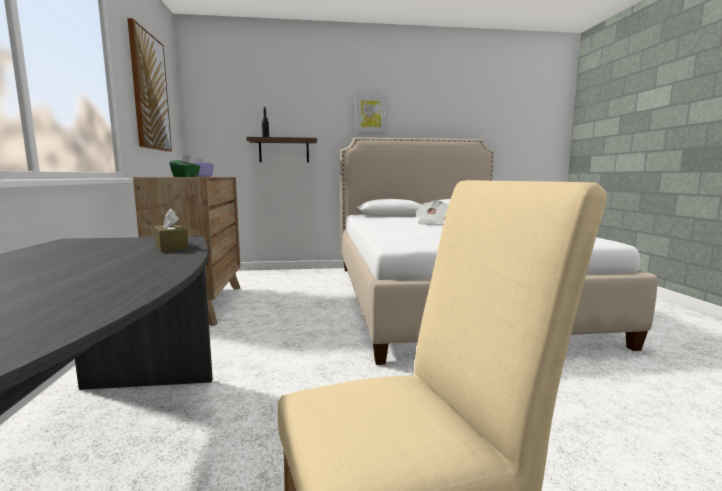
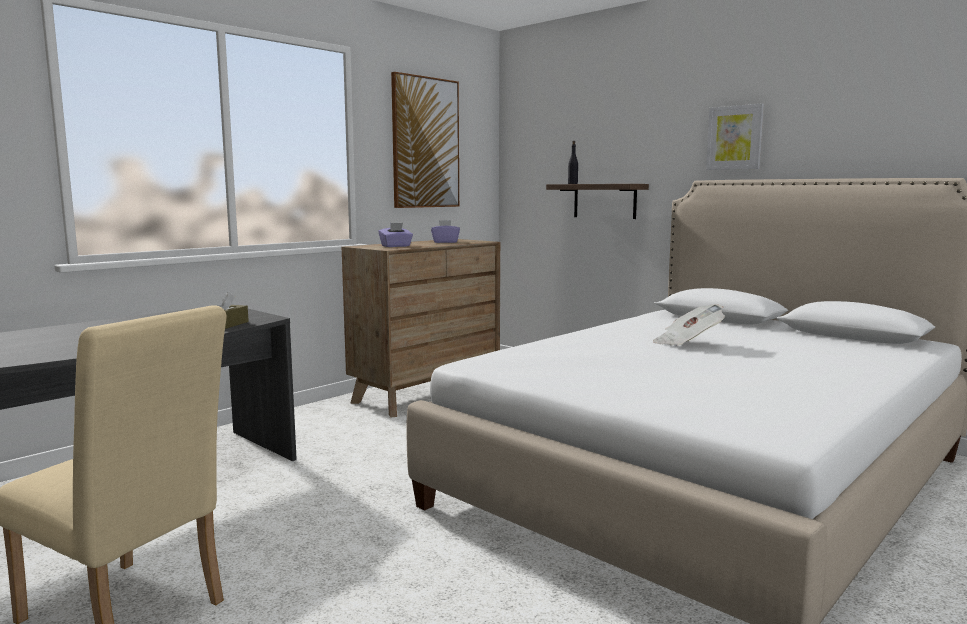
camera: 50 degrees right, 0 degrees up
green tissue box [169,155,200,177] -> purple tissue box [379,223,413,247]

